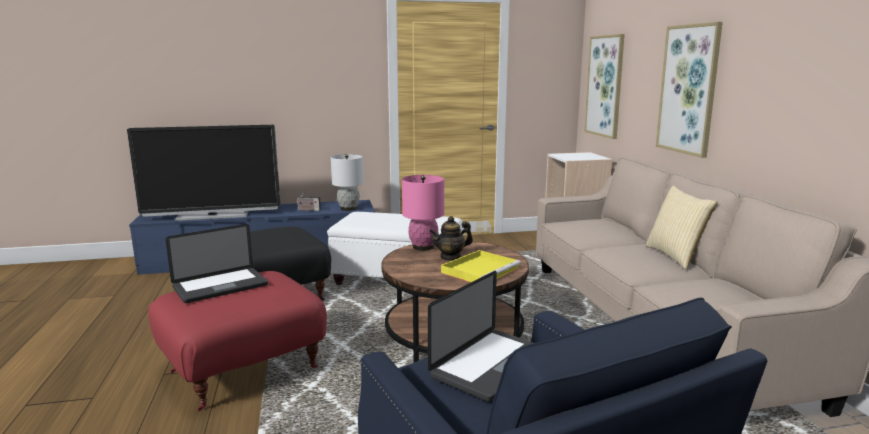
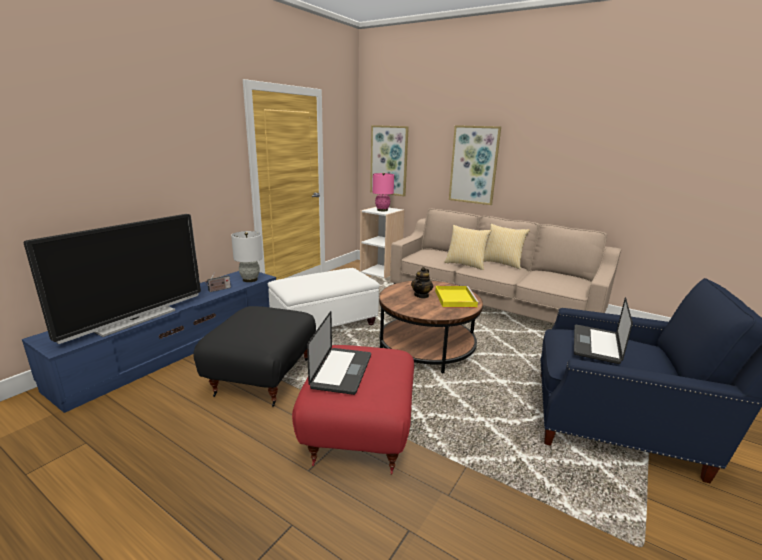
camera: 45 degrees left, 5 degrees up
pink table lamp [402,175,444,251] -> pink table lamp moved to [373,172,394,211]
laptop [428,271,533,402] -> laptop turned 150 degrees counterclockwise [574,297,633,364]
none -> pillow [444,225,492,270]

